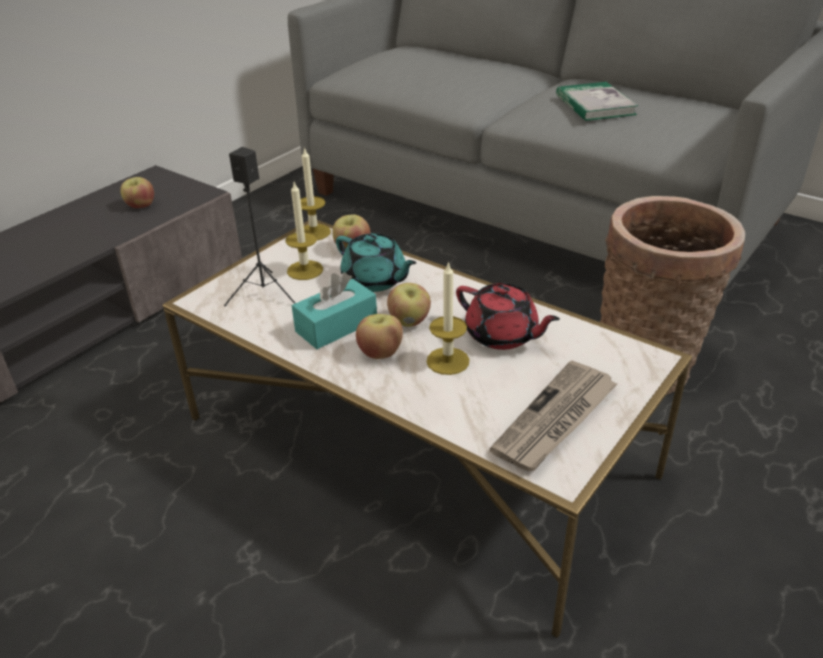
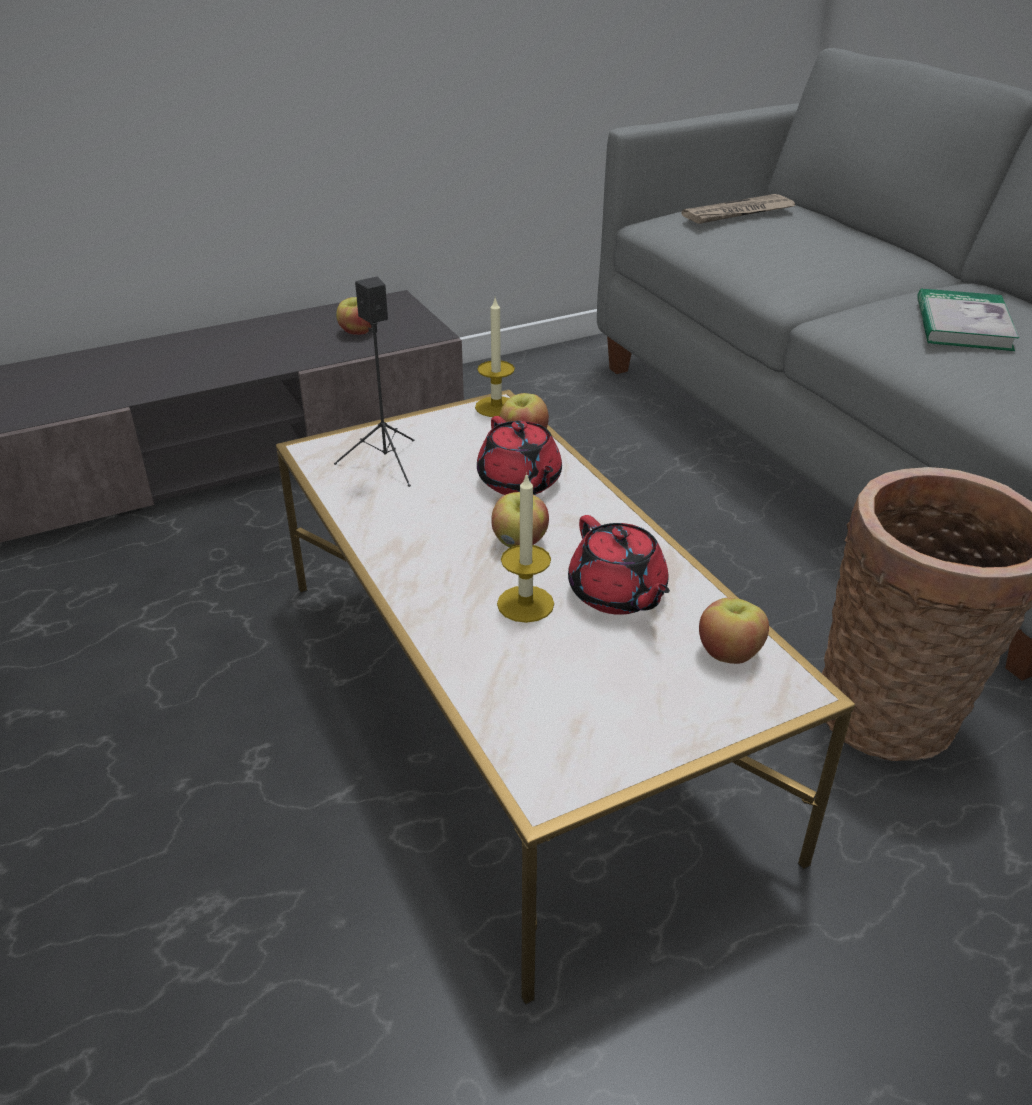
camera: 25 degrees right, 0 degrees up
candle [285,182,323,280] -> none
turquoise tissue box [292,272,377,349] -> none
turquoise teapot [336,233,416,292] -> red teapot [477,416,562,495]
apple [356,314,403,359] -> apple moved to [699,598,769,664]
newspaper [490,361,618,471] -> newspaper moved to [682,194,795,224]

